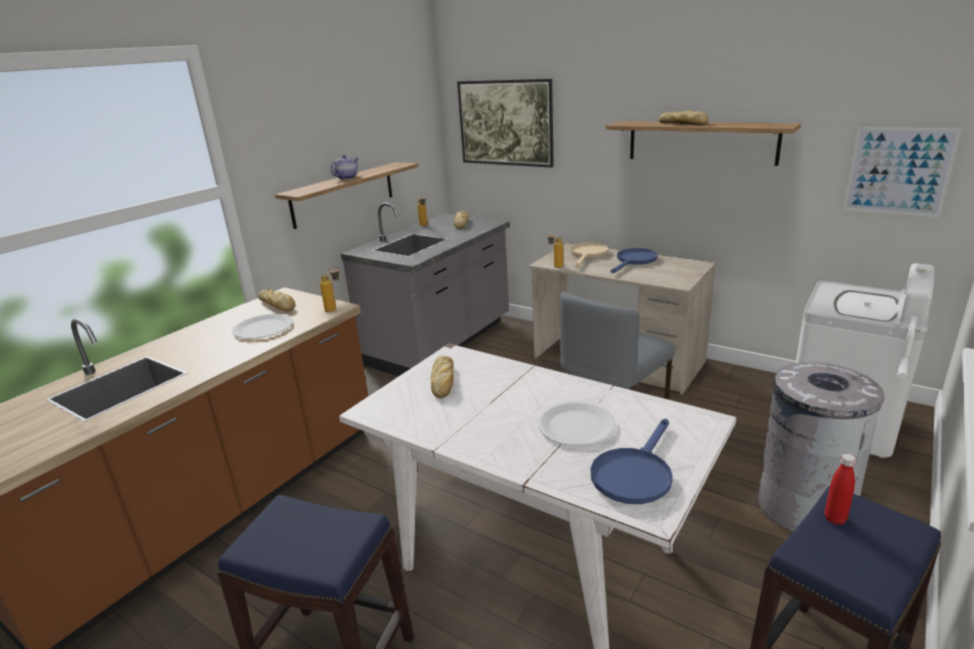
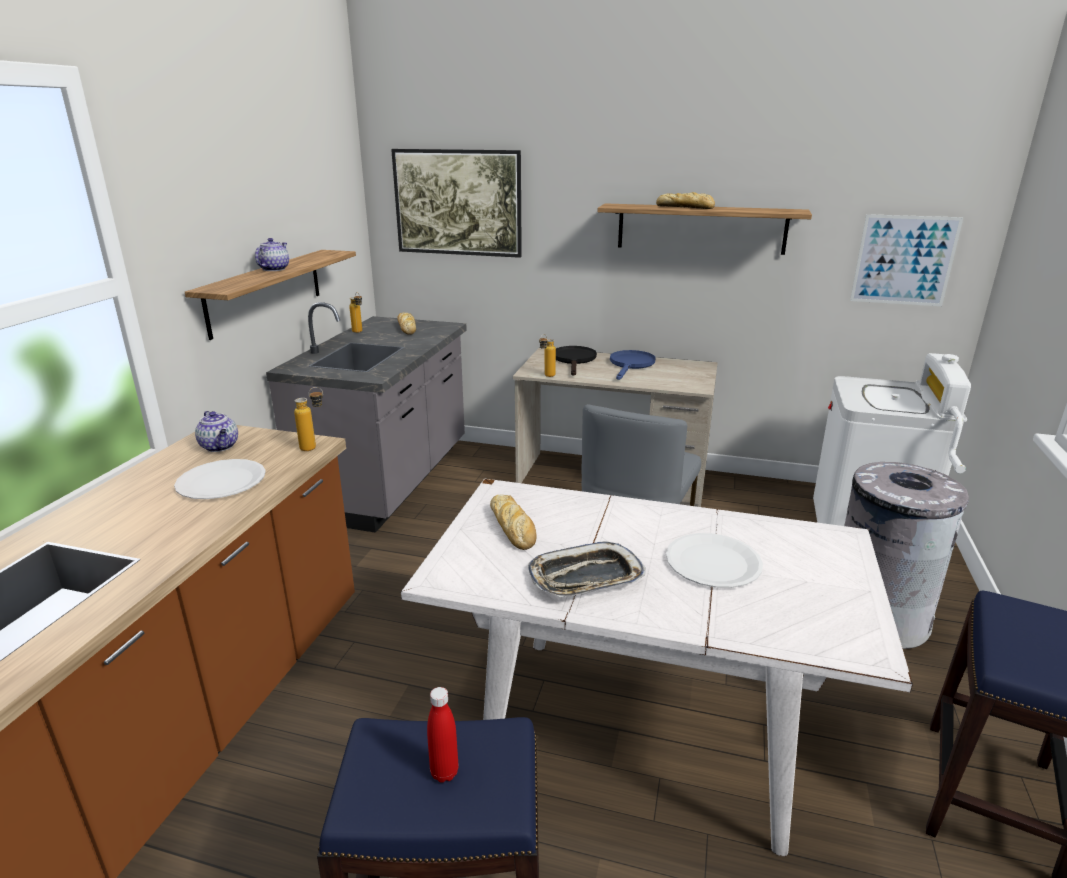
camera: 20 degrees left, 0 degrees up
bread [258,289,295,311] -> teapot [195,411,238,452]
beige frying pan [570,243,609,268] -> black frying pan [556,346,597,376]
blue frying pan [591,418,673,504] -> none
red bottle [825,454,856,525] -> red bottle moved to [427,687,458,783]
none -> tray [528,541,646,597]

